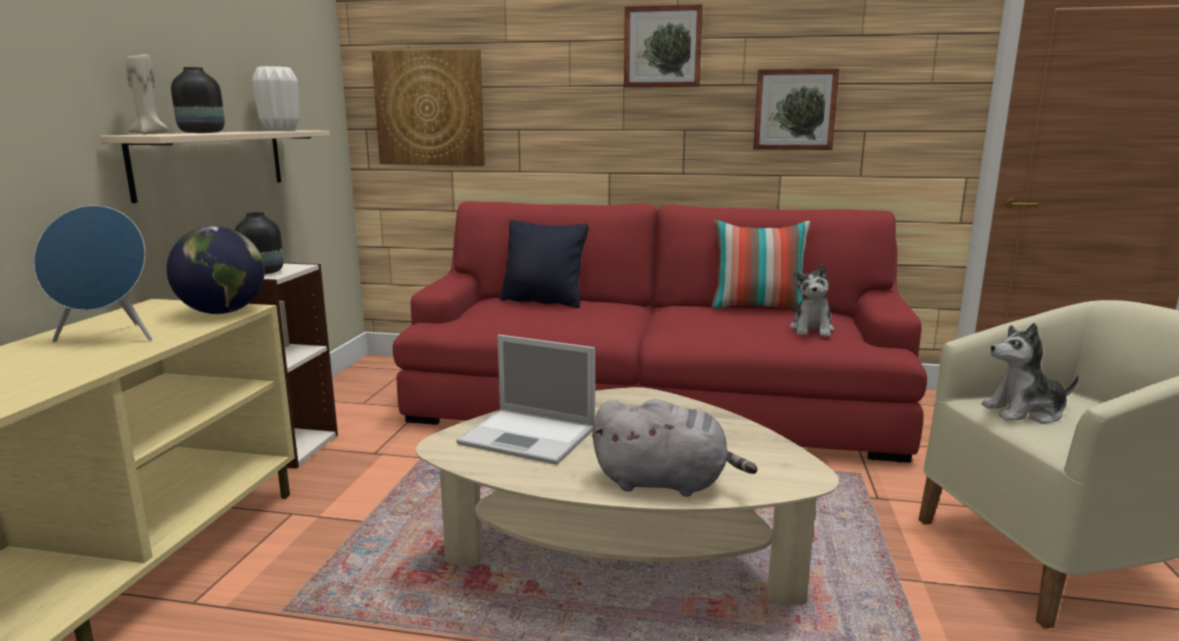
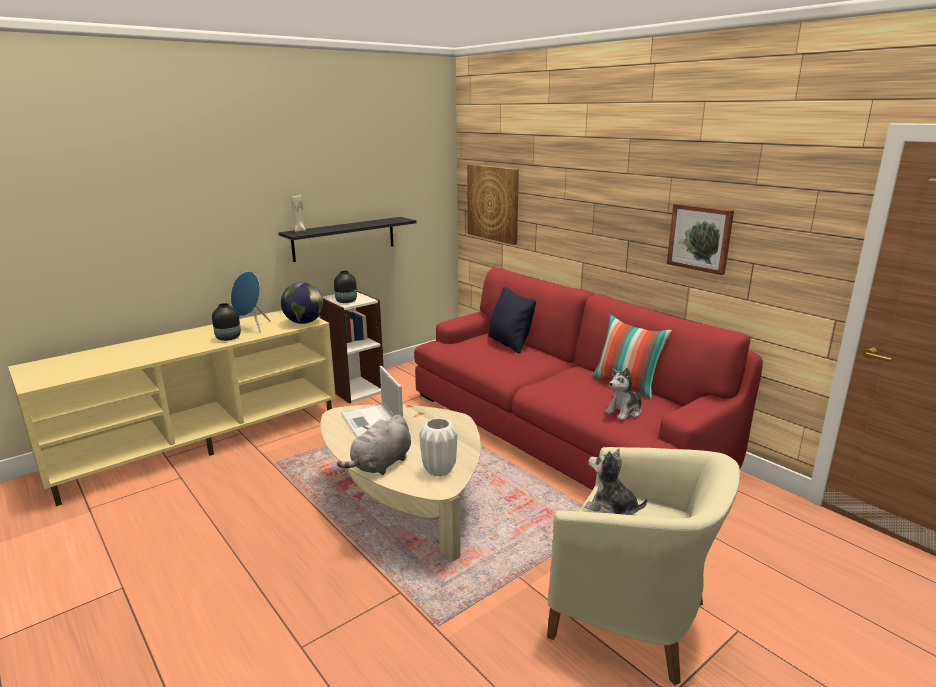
camera: 40 degrees right, 5 degrees up
beige shelf [100,131,330,203] -> black shelf [279,217,416,262]
black vase [171,67,225,133] -> black vase moved to [212,303,241,341]
white vase [252,66,300,131] -> white vase moved to [419,418,457,477]
grey plush toy [592,399,757,497] -> grey plush toy turned 75 degrees clockwise [337,414,411,475]
picture [624,4,703,88] -> none

